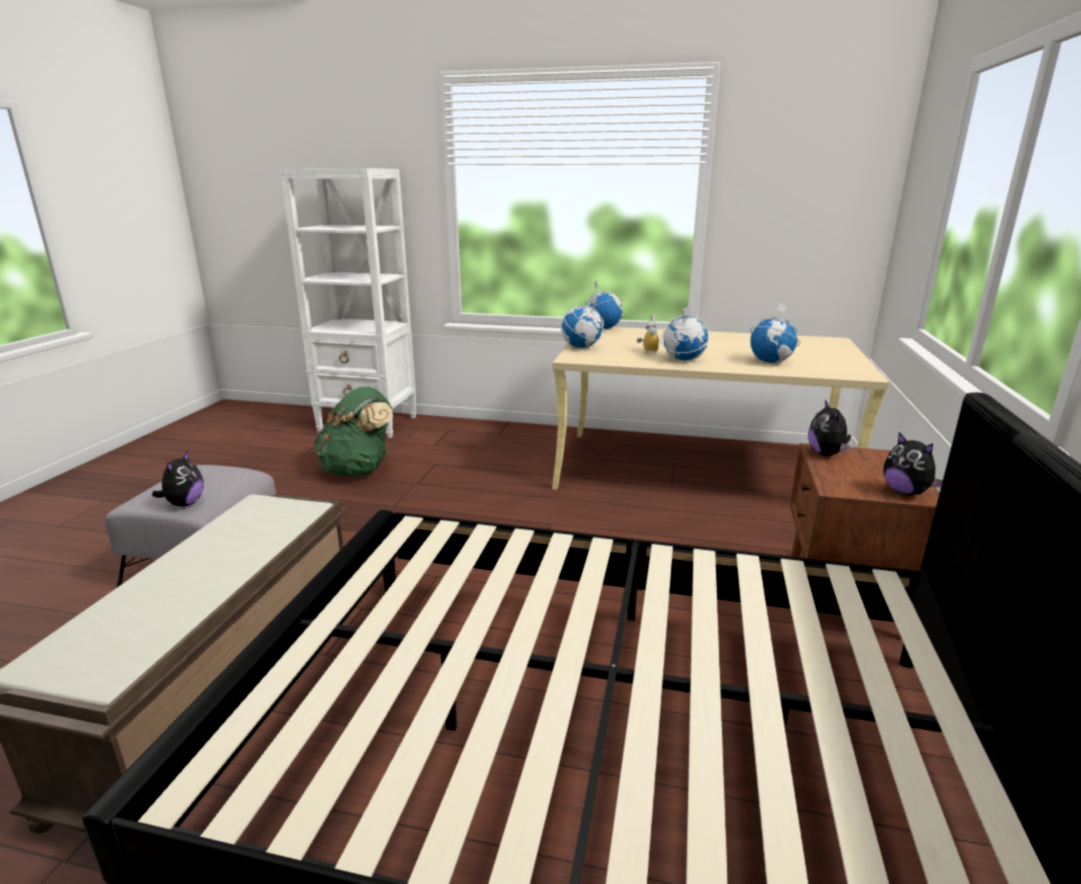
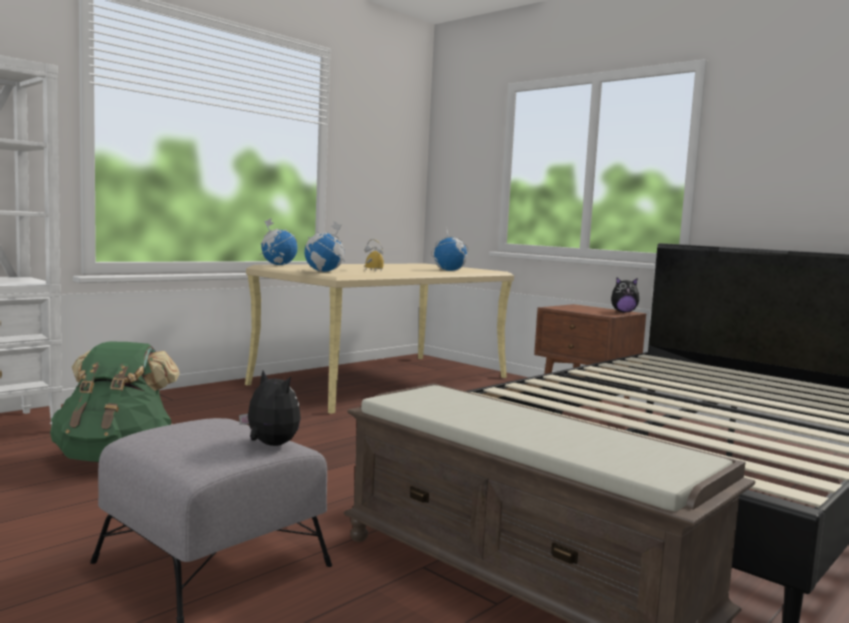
camera: 60 degrees left, 15 degrees down
globe [660,305,711,360] -> none
plush toy [808,400,851,456] -> none

